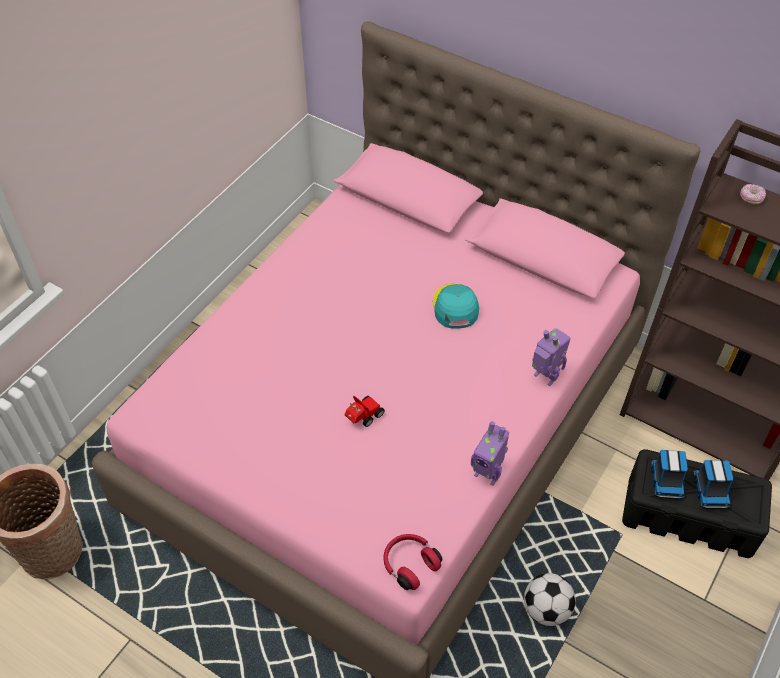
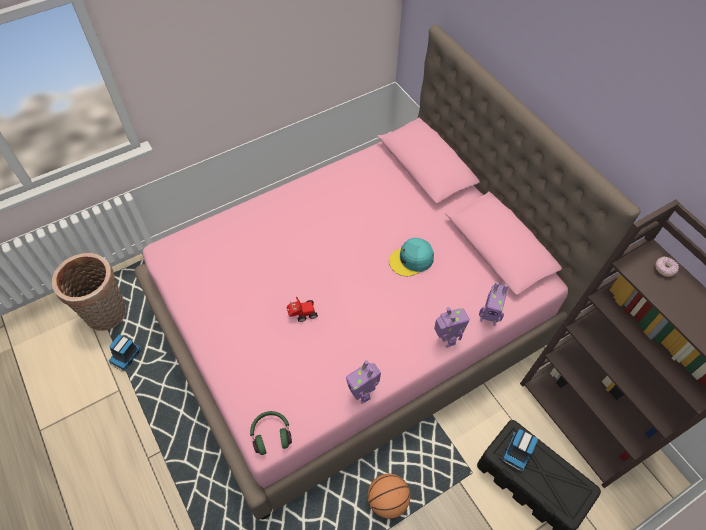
camera: 25 degrees right, 5 degrees up
red headphones [383,534,442,590] -> green headphones [250,411,292,455]
turquoise cap [433,284,479,329] -> turquoise cap turned 135 degrees counterclockwise [389,238,434,276]
football [524,573,576,626] -> basketball [367,474,410,519]
toy truck [693,460,733,509] -> toy truck moved to [109,335,142,371]
none -> toy robot [479,282,508,326]

